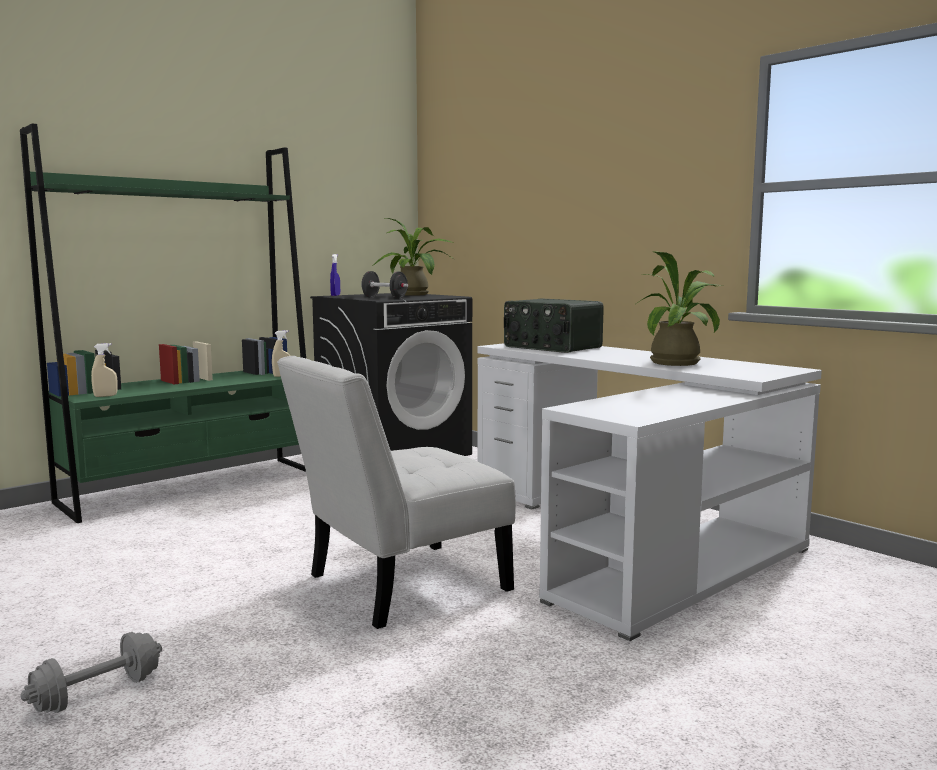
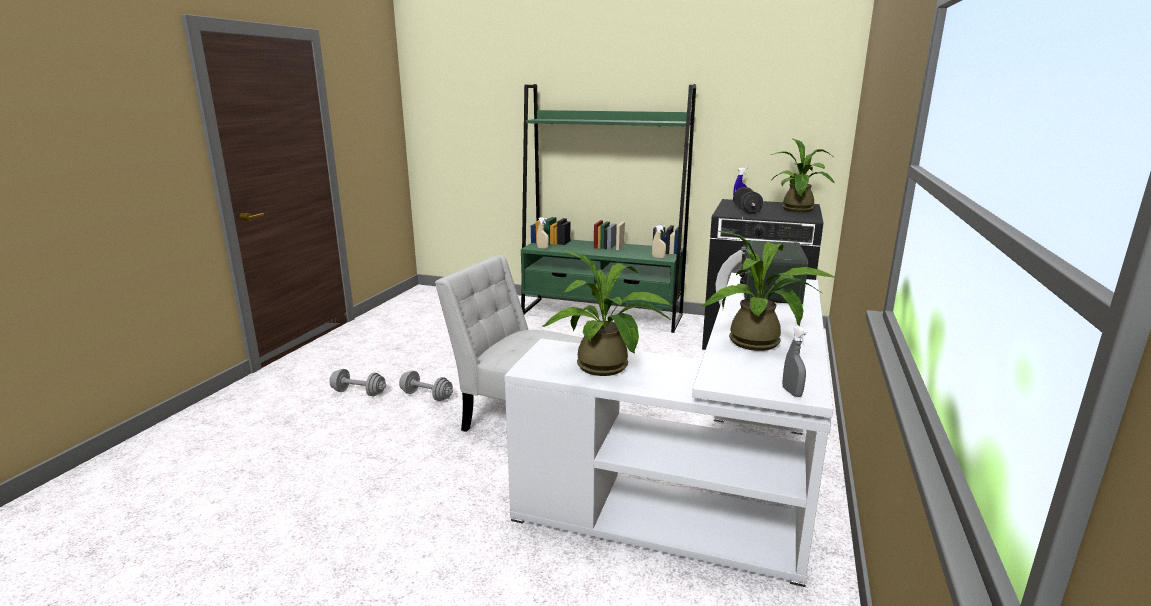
camera: 60 degrees right, 10 degrees up
none -> grey dumbbell [399,371,453,401]
none -> potted plant [543,250,671,376]
none -> grey spray bottle [783,326,808,397]

